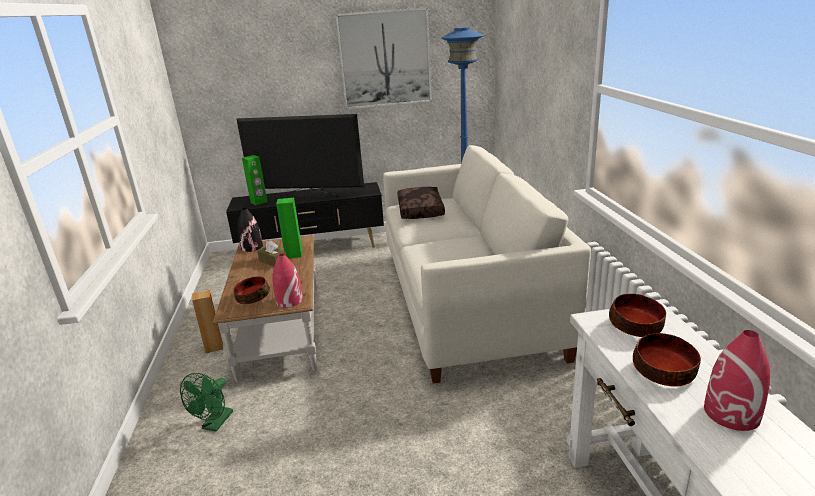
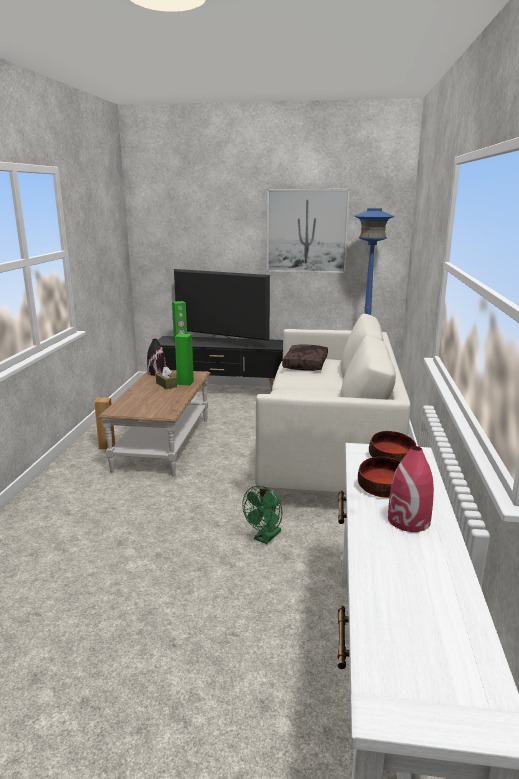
camera: 15 degrees right, 5 degrees down
green fan [180,373,233,432] -> green fan moved to [242,486,282,544]
bowl [233,276,270,304] -> none
red vase [273,254,303,308] -> none

